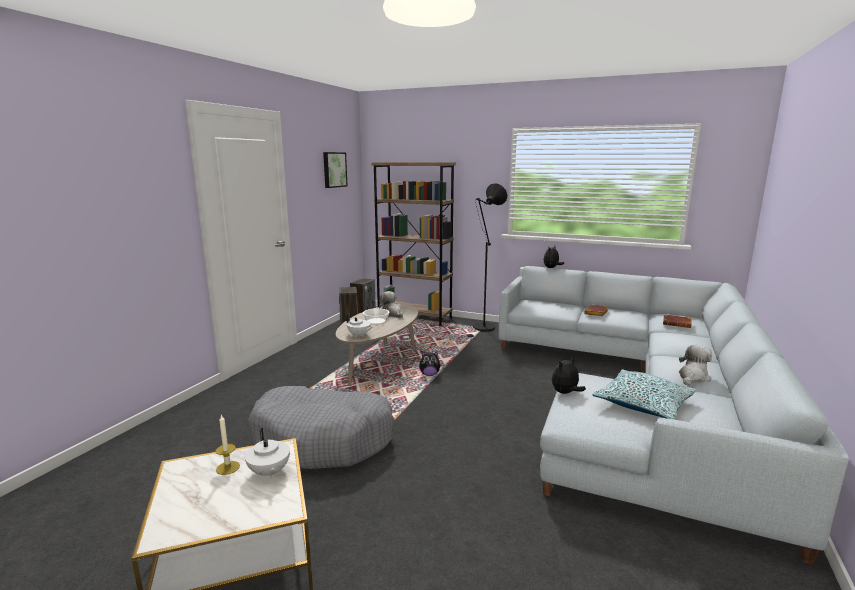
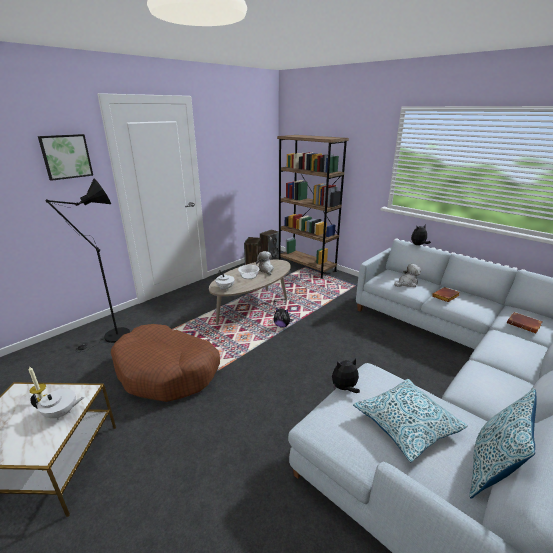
camera: 20 degrees right, 10 degrees up
white teapot [245,428,290,479] -> white teapot turned 90 degrees counterclockwise [30,389,84,420]
grey dog bed [248,386,394,469] -> brown dog bed [111,324,220,402]
picture [323,152,348,188] -> picture moved to [38,134,93,181]
black floor lamp [467,183,507,339] -> black floor lamp moved to [45,179,130,352]
plush toy [679,345,712,385] -> plush toy moved to [394,264,421,287]
none -> pillow [469,388,537,499]

